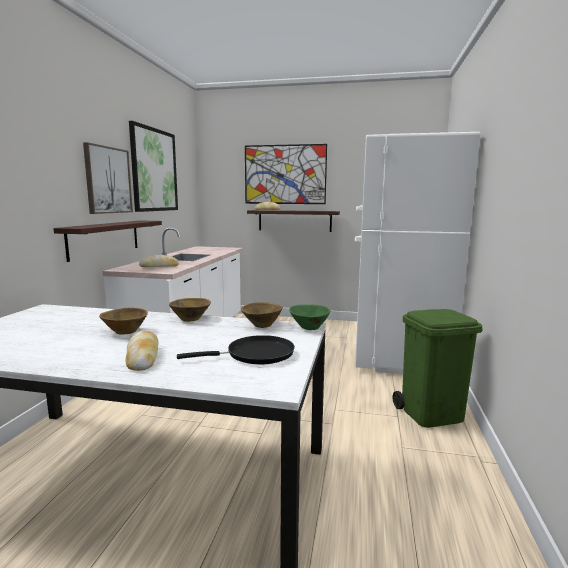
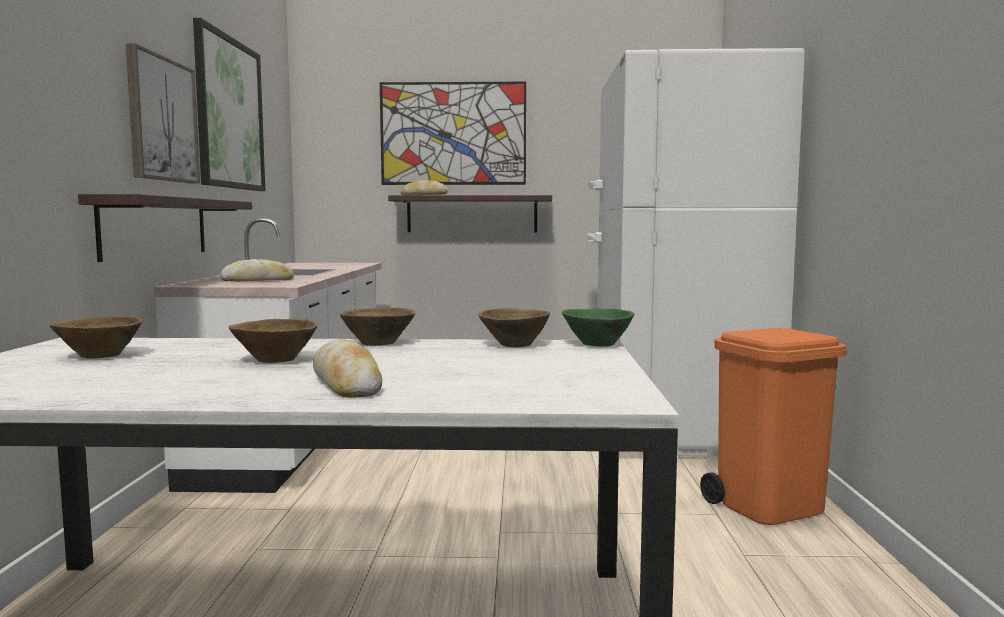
camera: 10 degrees left, 5 degrees down
black frying pan [177,335,295,364] -> none
green trash can [392,309,483,428] -> orange trash can [700,328,847,525]
none -> brown bowl [49,316,143,359]

